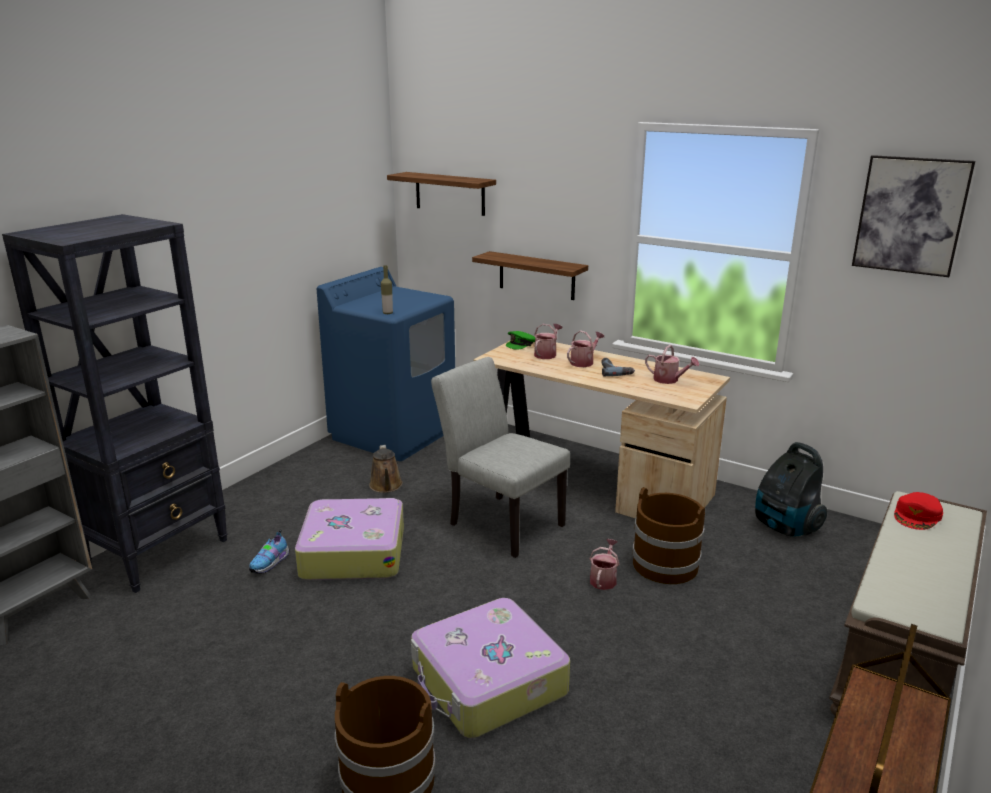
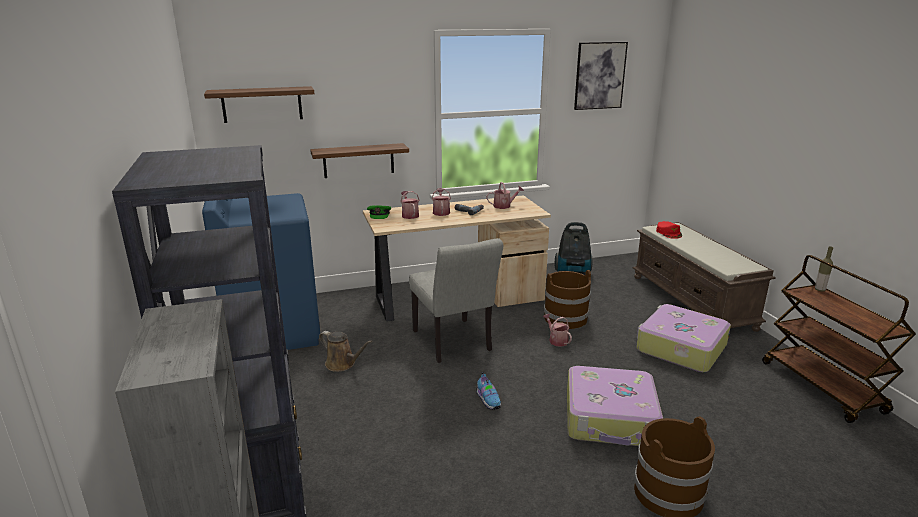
camera: 50 degrees left, 0 degrees up
shoe [249,530,290,574] -> shoe moved to [476,372,501,410]
suitcase [295,498,404,580] -> suitcase moved to [636,304,731,372]
bottle [381,265,393,314] -> bottle moved to [815,246,833,291]
grey chair [431,357,570,558] -> grey chair turned 105 degrees counterclockwise [409,238,503,363]

